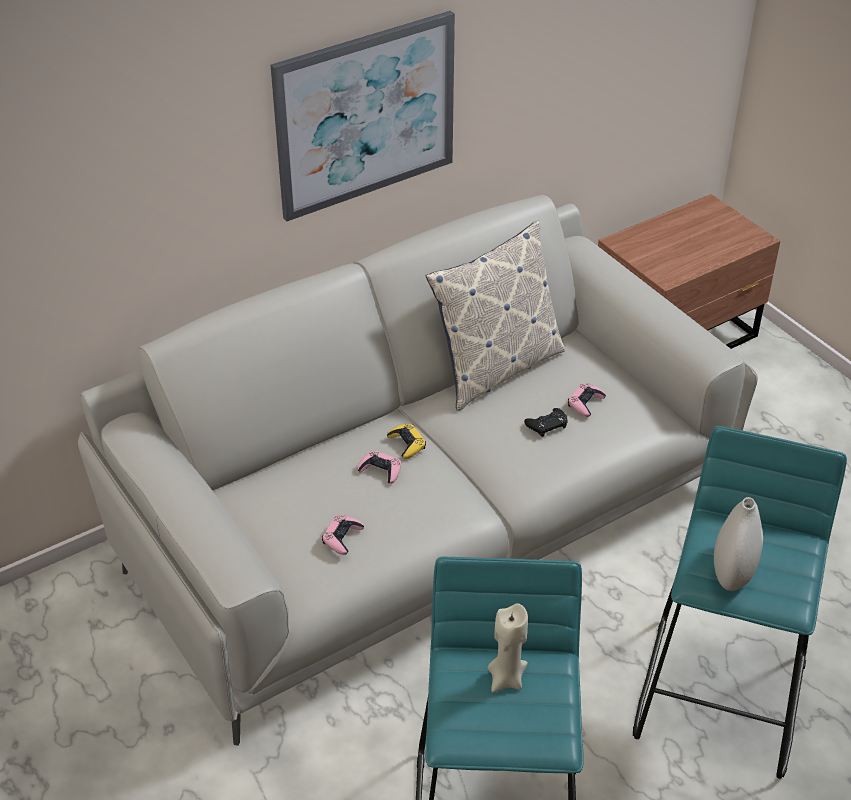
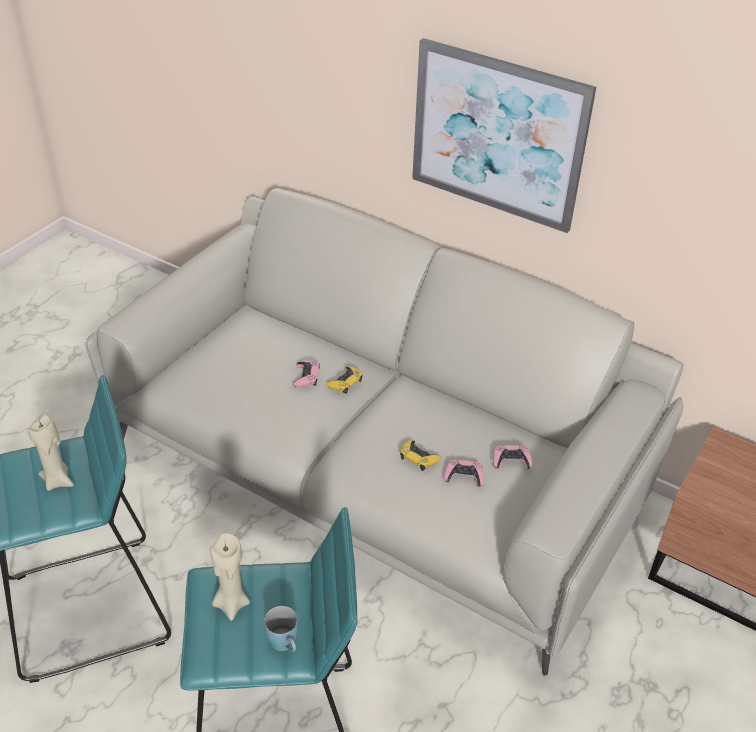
camera: 65 degrees right, 0 degrees up
pink game controller [322,515,364,555] -> pink game controller moved to [493,445,532,469]
pillow [426,221,565,411] -> none
black game controller [524,408,567,437] -> yellow game controller [400,440,441,471]
white vase [714,497,763,591] -> beige candle [210,533,250,621]
none -> blue mug [264,606,298,652]

